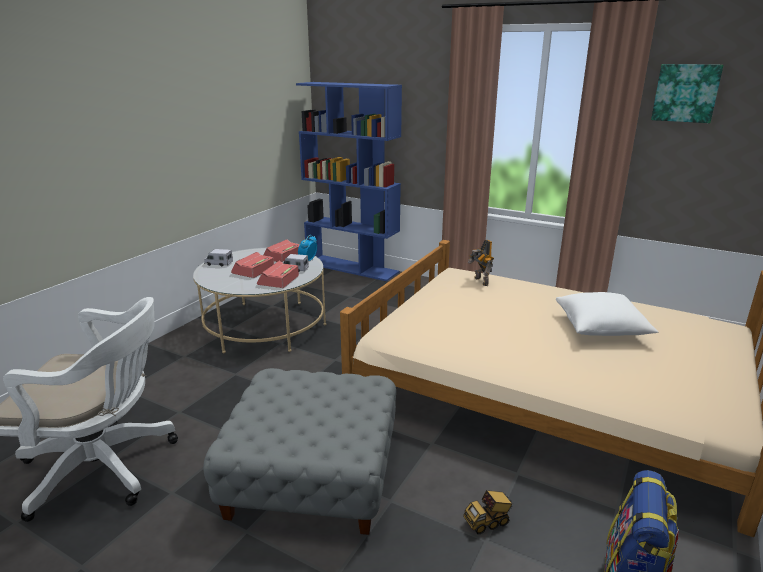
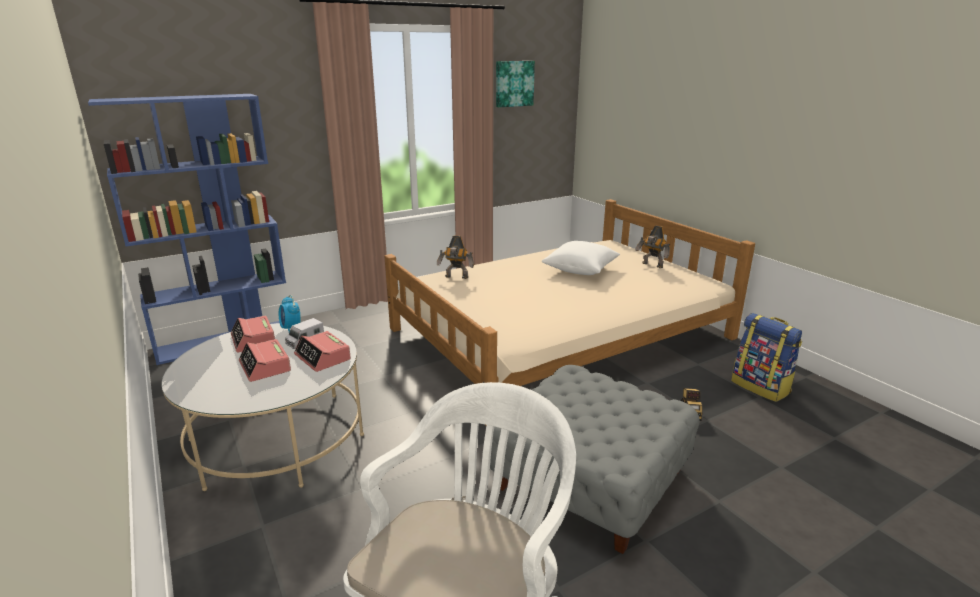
camera: 60 degrees left, 0 degrees up
toy truck [204,249,233,266] -> none
none -> toy robot [635,226,670,268]

